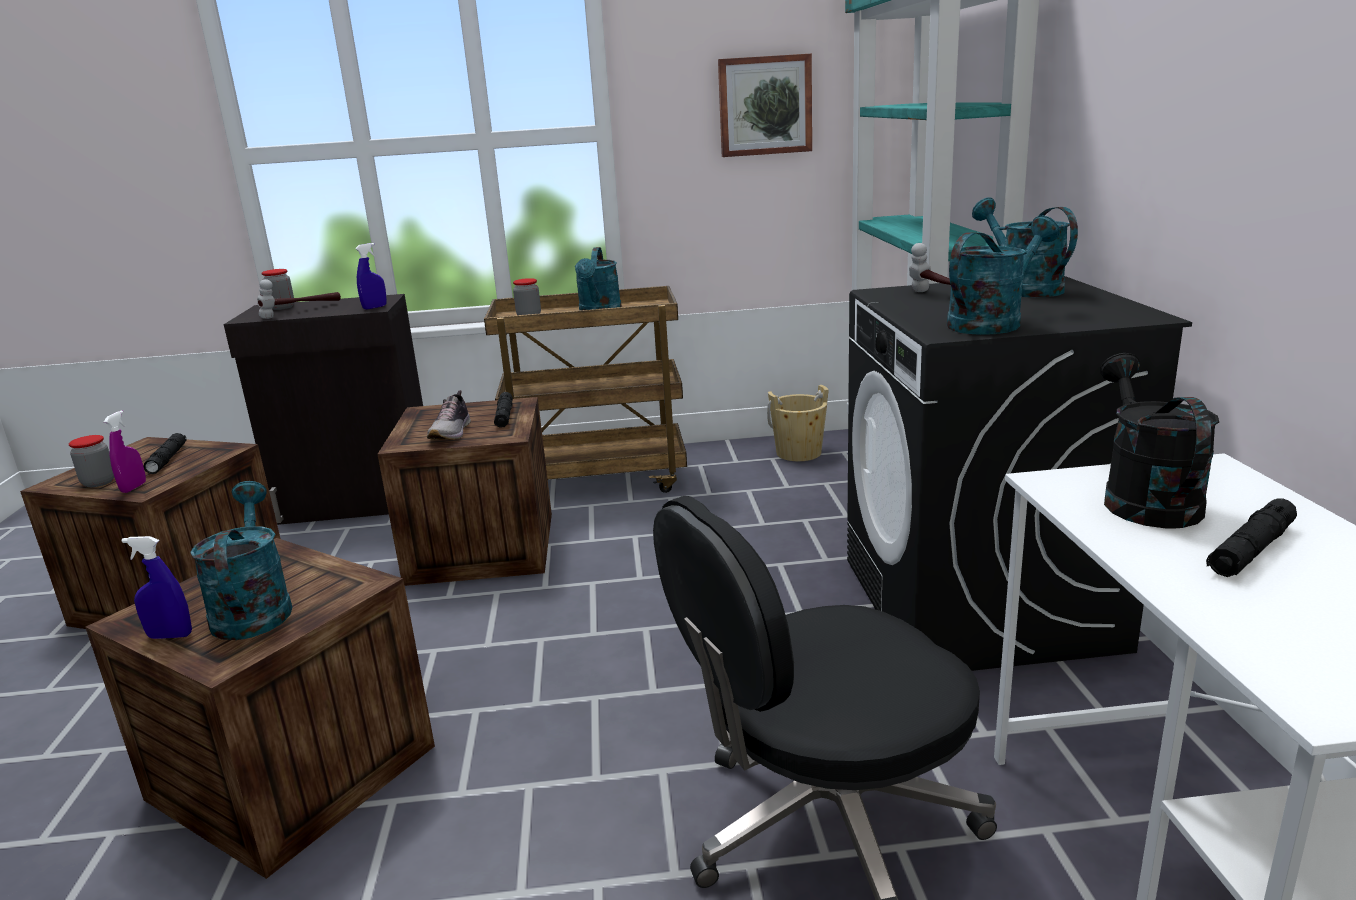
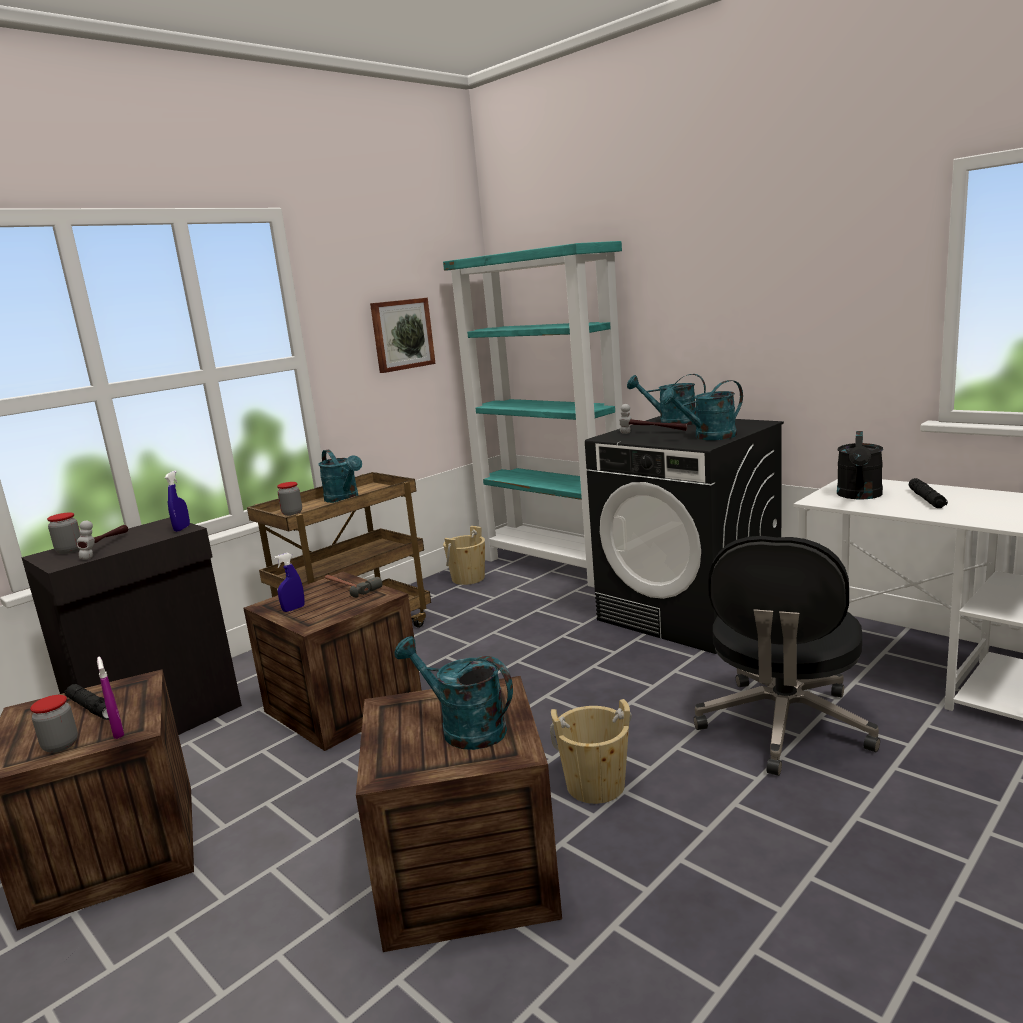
camera: 40 degrees left, 5 degrees down
blue spray bottle [122,536,192,639] -> blue spray bottle moved to [274,553,305,612]
shoe [427,390,471,440] -> none
black flashlight [494,392,513,428] -> hammer [325,575,383,598]
turquoise watering can [947,216,1060,335] -> turquoise watering can turned 120 degrees counterclockwise [661,380,743,440]
black watering can [1100,353,1219,529] -> black watering can turned 120 degrees counterclockwise [837,431,883,500]
none -> beige bucket [550,699,632,804]

